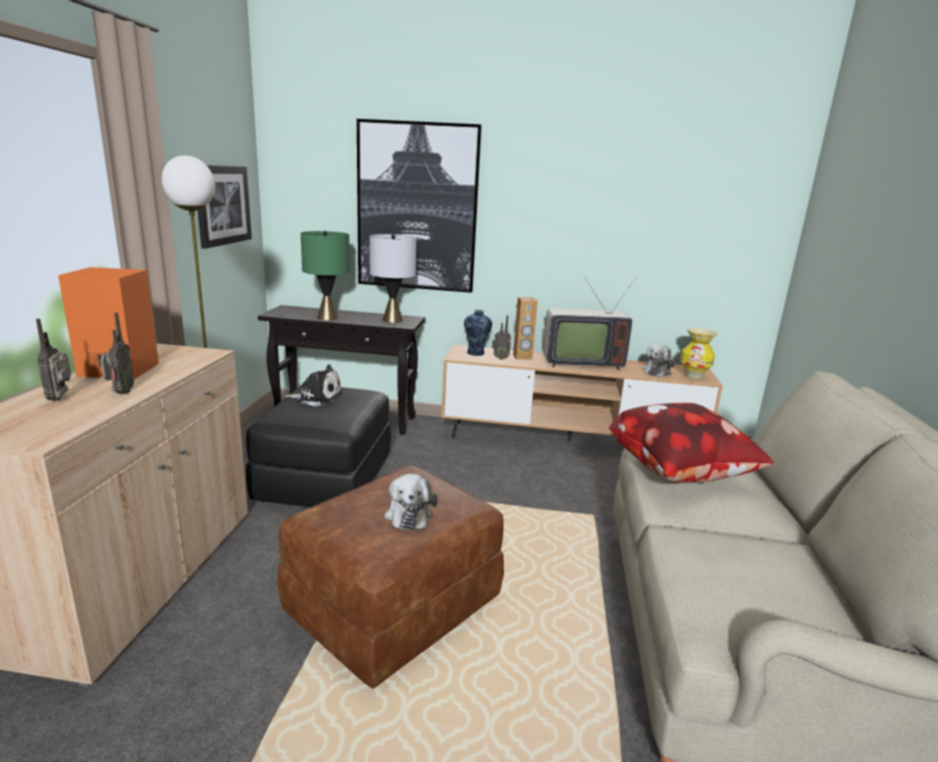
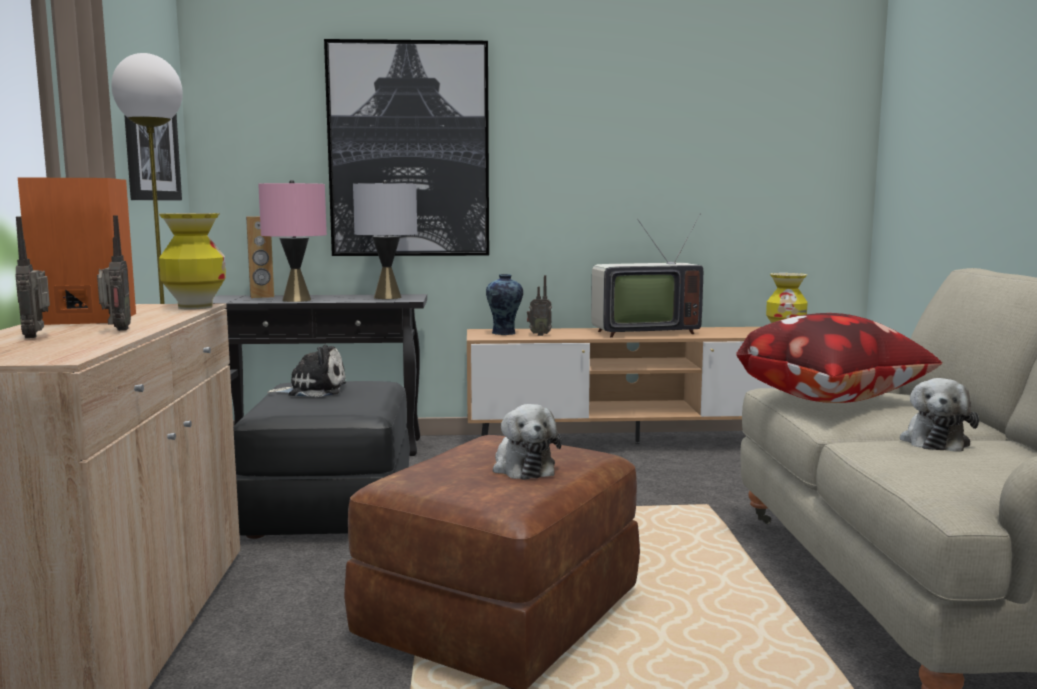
camera: 10 degrees left, 10 degrees down
green table lamp [301,231,350,320] -> pink table lamp [258,180,327,302]
brown speaker [513,297,538,360] -> brown speaker moved to [246,216,274,298]
plush toy [642,343,675,377] -> plush toy moved to [900,378,979,452]
none -> vase [159,213,226,310]

